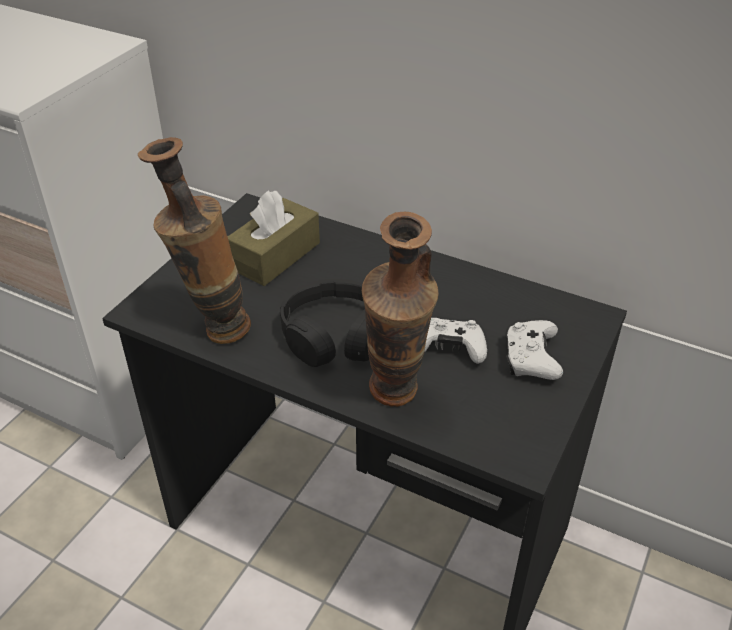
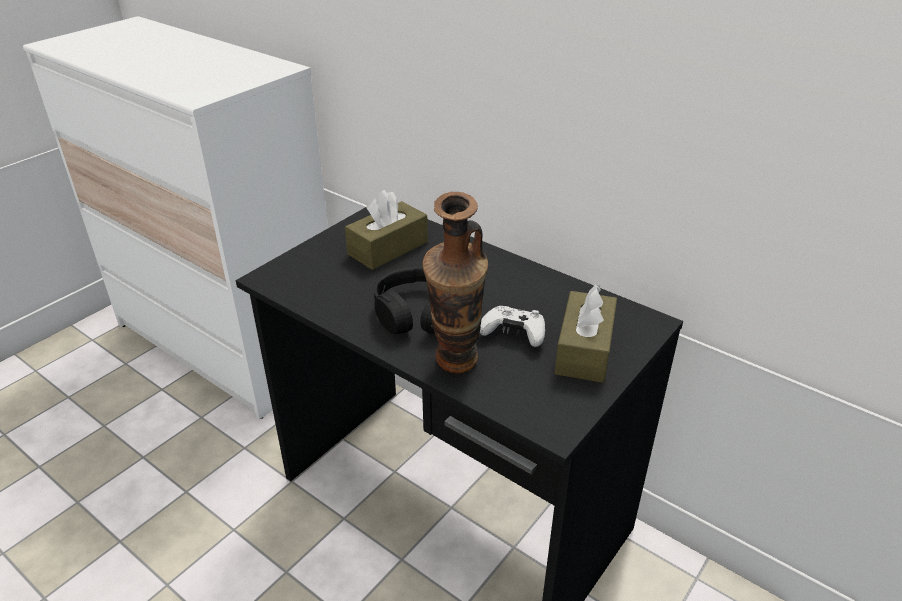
camera: 10 degrees right, 5 degrees down
vase [138,137,251,344] -> none
white game controller [505,320,563,380] -> brown tissue box [555,284,617,383]

